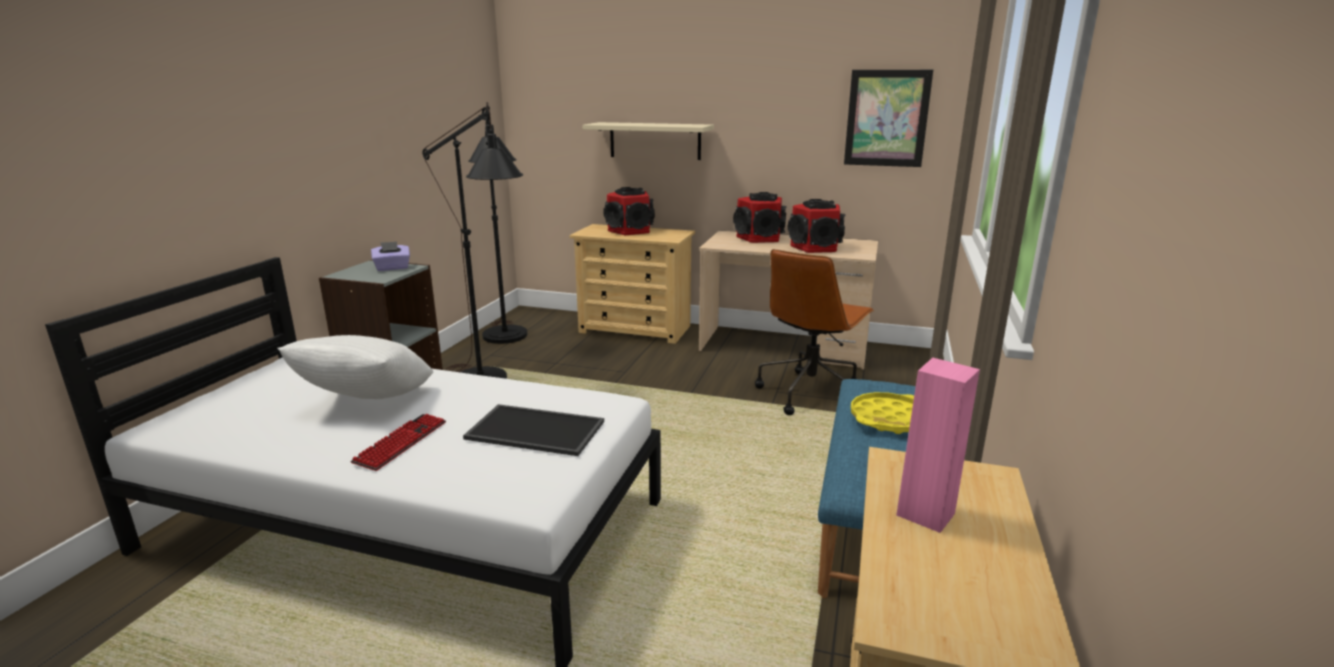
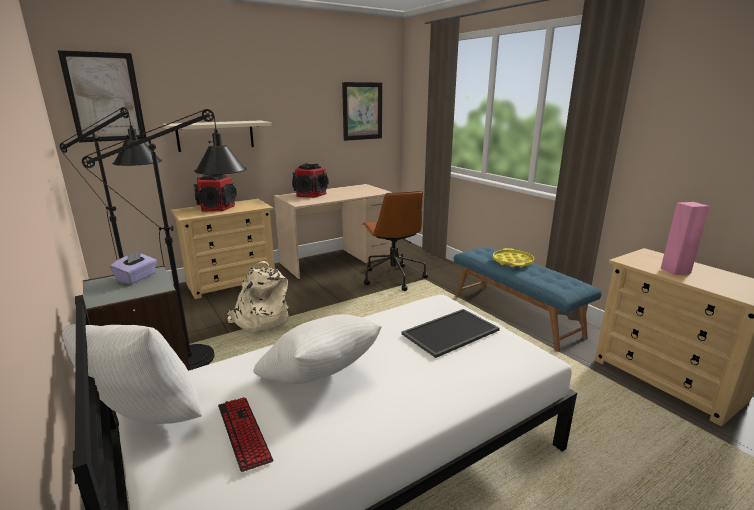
camera: 50 degrees left, 0 degrees up
keyboard [351,414,446,471] -> keyboard moved to [218,397,273,472]
speaker [788,199,845,253] -> none
none -> picture [58,50,146,143]
none -> white pillow [62,324,202,424]
none -> beige backpack [226,261,289,332]

